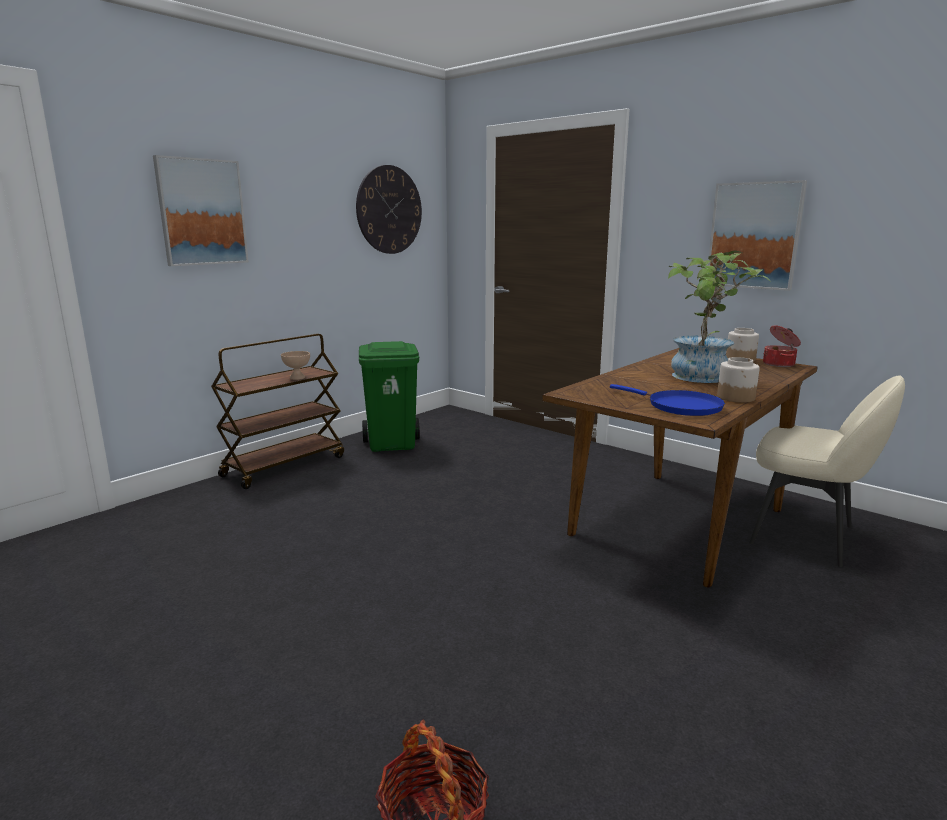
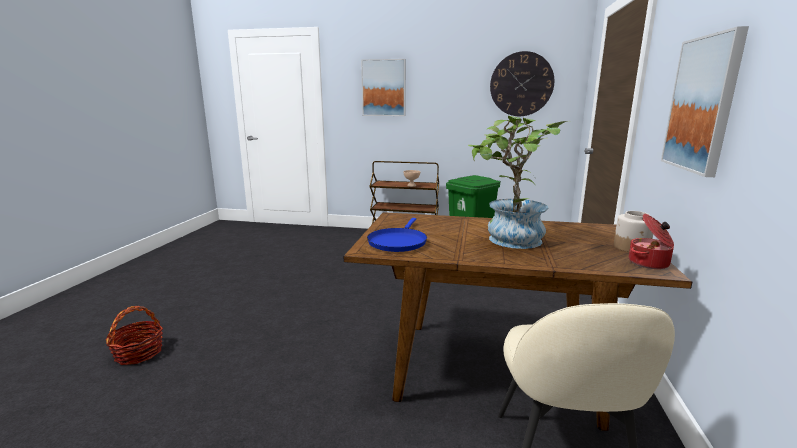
camera: 60 degrees right, 0 degrees up
jar [717,357,760,403] -> none

